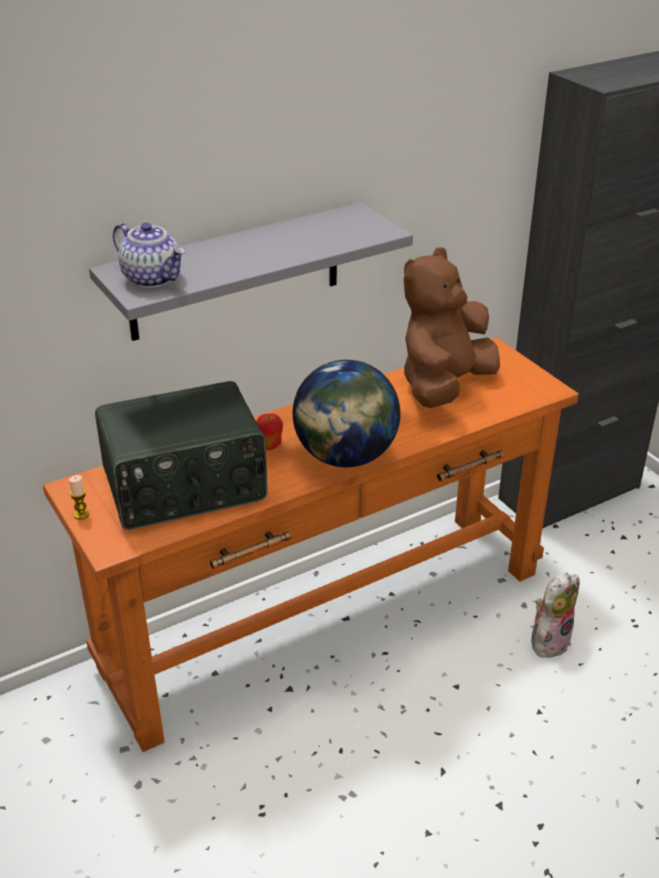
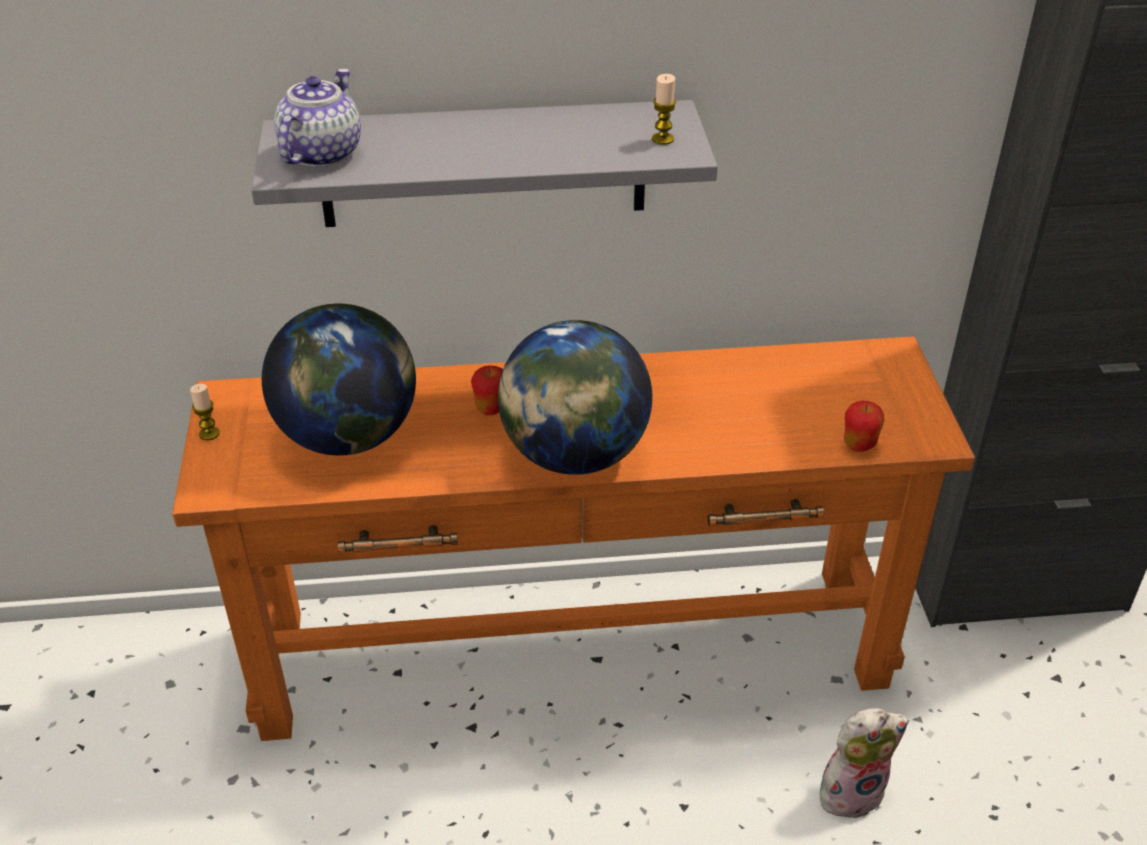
camera: 25 degrees right, 5 degrees up
radio [95,381,268,530] -> globe [262,304,416,455]
teapot [113,223,185,288] -> teapot turned 135 degrees counterclockwise [274,69,361,167]
brown plush toy [404,247,500,408] -> none
none -> candle [652,74,676,145]
none -> apple [844,400,884,452]

